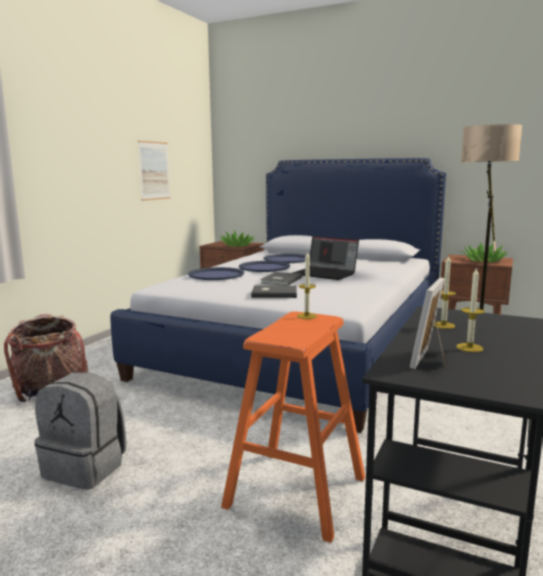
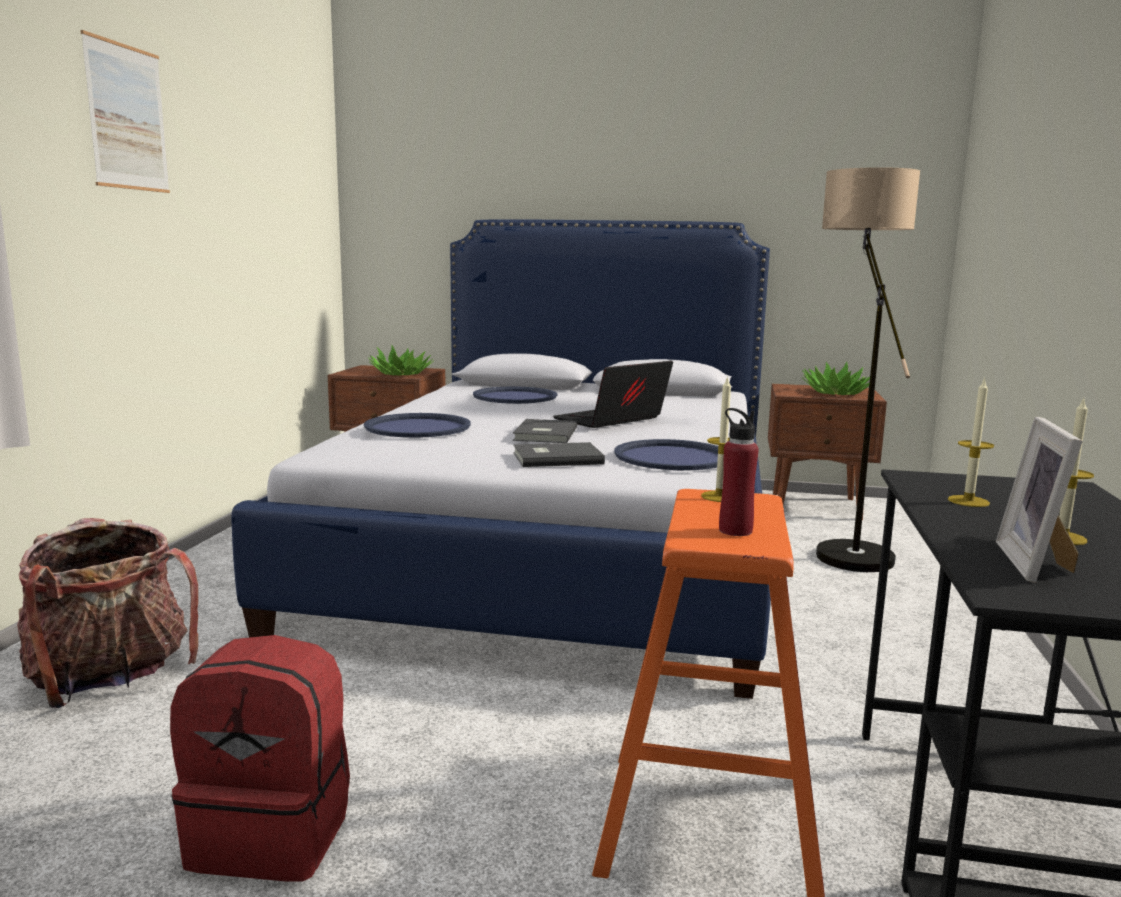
camera: 15 degrees left, 0 degrees up
grey backpack [35,372,127,490] -> red backpack [170,635,350,882]
picture [138,141,170,201] -> picture moved to [80,30,170,193]
blue tray [239,261,290,272] -> blue tray moved to [614,439,718,470]
laptop [293,236,359,280] -> laptop turned 120 degrees clockwise [553,361,673,428]
none -> red bottle [719,408,759,536]

